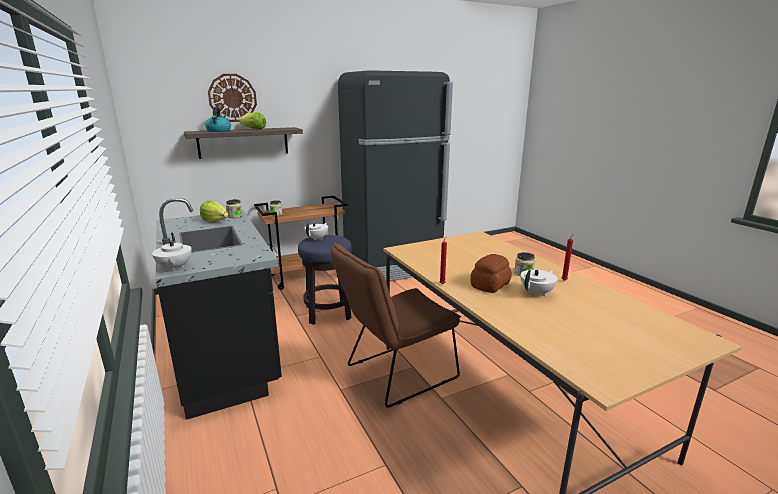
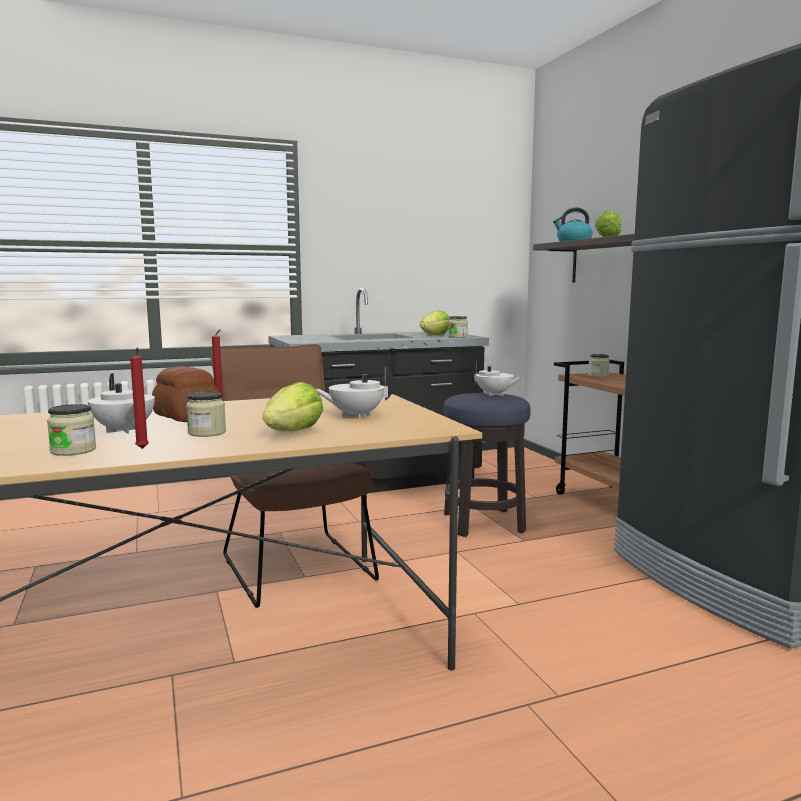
camera: 95 degrees right, 10 degrees down
white teapot [152,233,192,271] -> white teapot moved to [316,367,395,419]
wall clock [208,74,257,122] -> none
none -> jar [47,404,96,456]
none -> lettuce [263,382,323,432]

